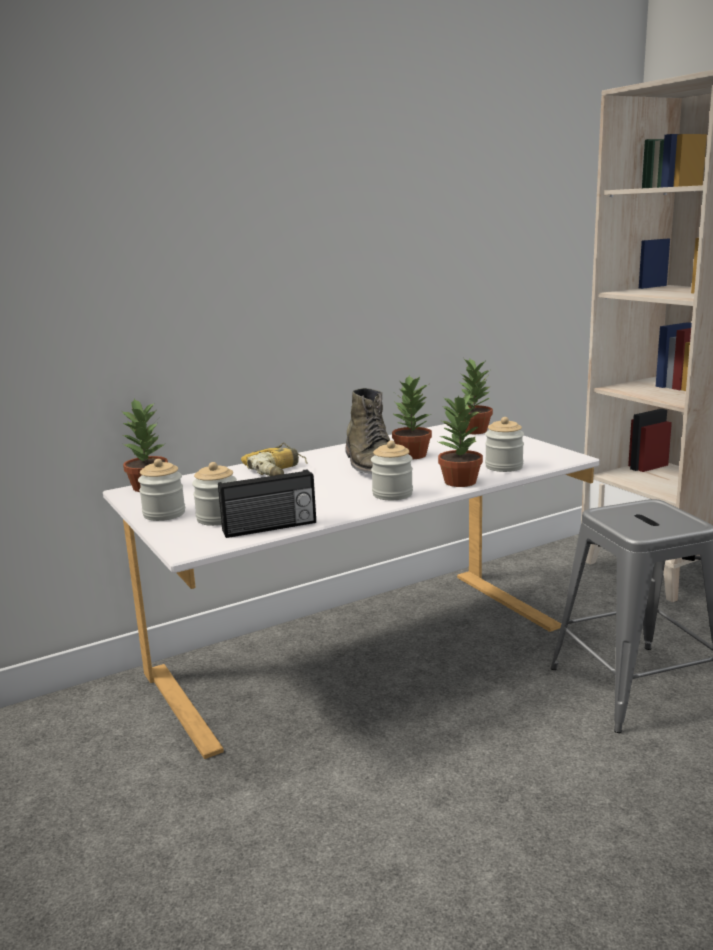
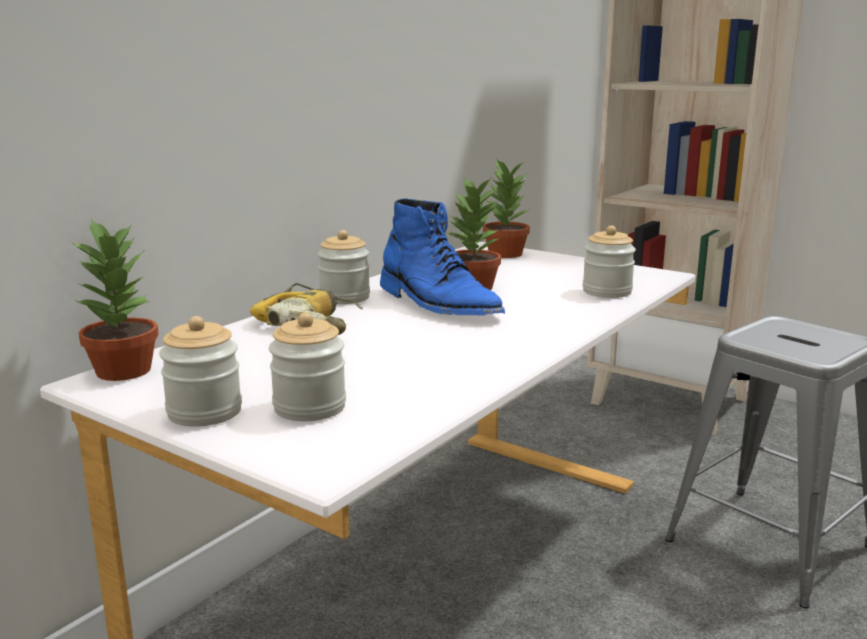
camera: 25 degrees left, 0 degrees up
radio [218,469,316,538] -> none
green boot [346,388,390,474] -> blue boot [380,198,505,316]
jar [371,440,413,500] -> jar moved to [318,230,370,304]
potted plant [436,393,483,487] -> none

